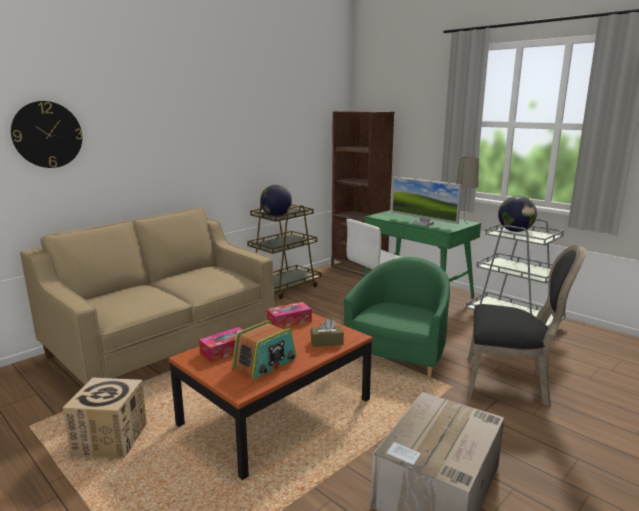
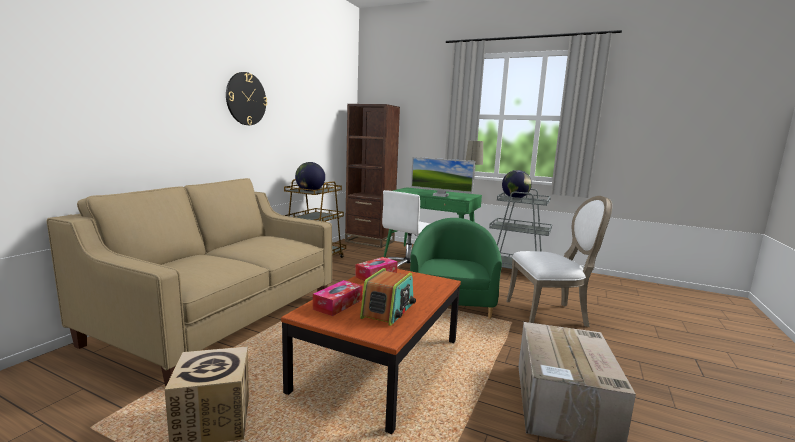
camera: 20 degrees left, 5 degrees down
wall clock [11,101,83,168] -> wall clock moved to [226,72,267,125]
brown tissue box [311,318,344,347] -> none
black chair [466,245,586,406] -> white chair [506,196,612,327]

